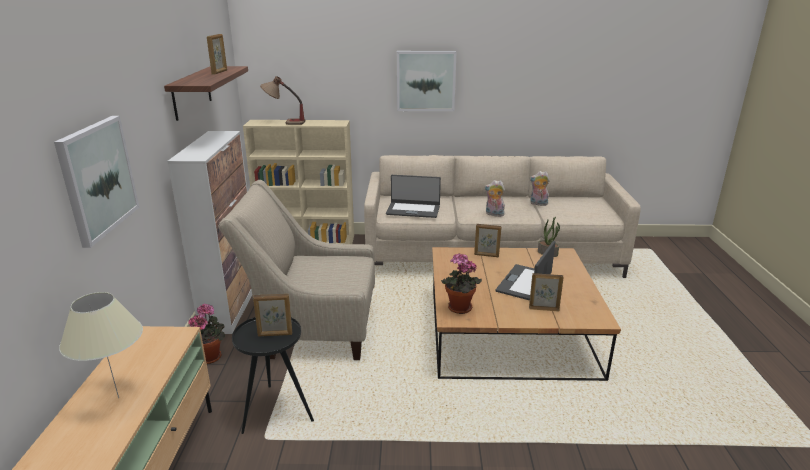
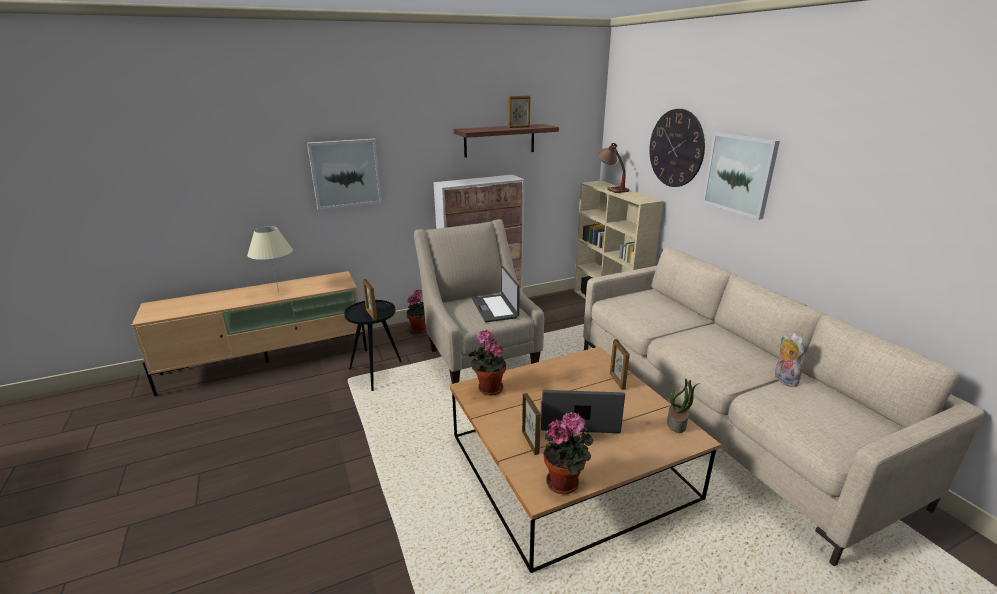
camera: 65 degrees right, 0 degrees up
laptop [386,175,441,218] -> laptop moved to [472,266,520,323]
plush toy [484,180,505,217] -> none
none -> potted plant [544,412,594,495]
none -> wall clock [649,109,705,187]

